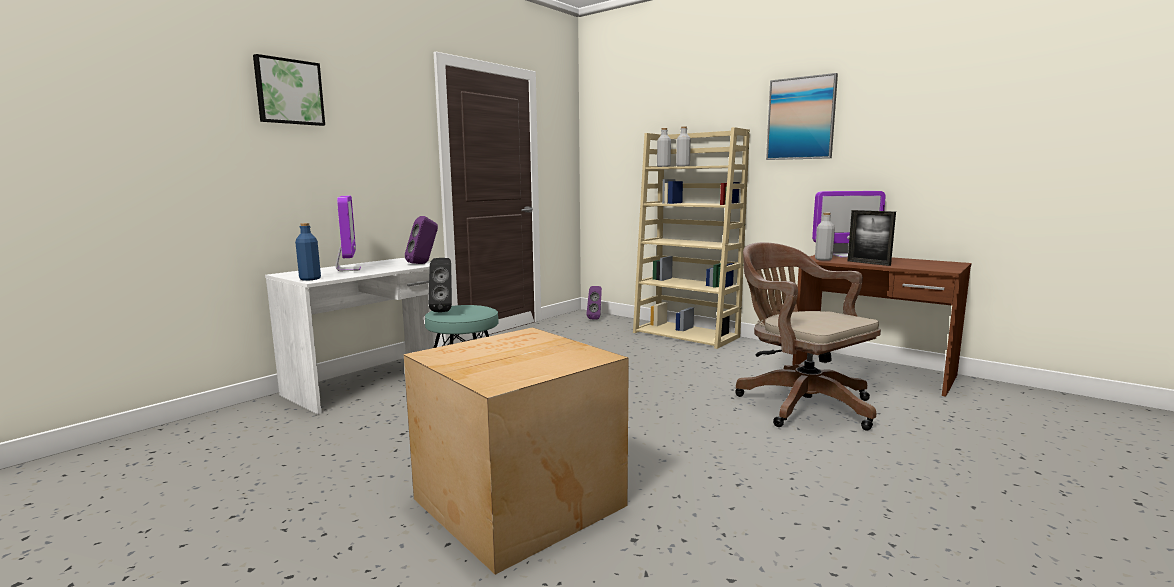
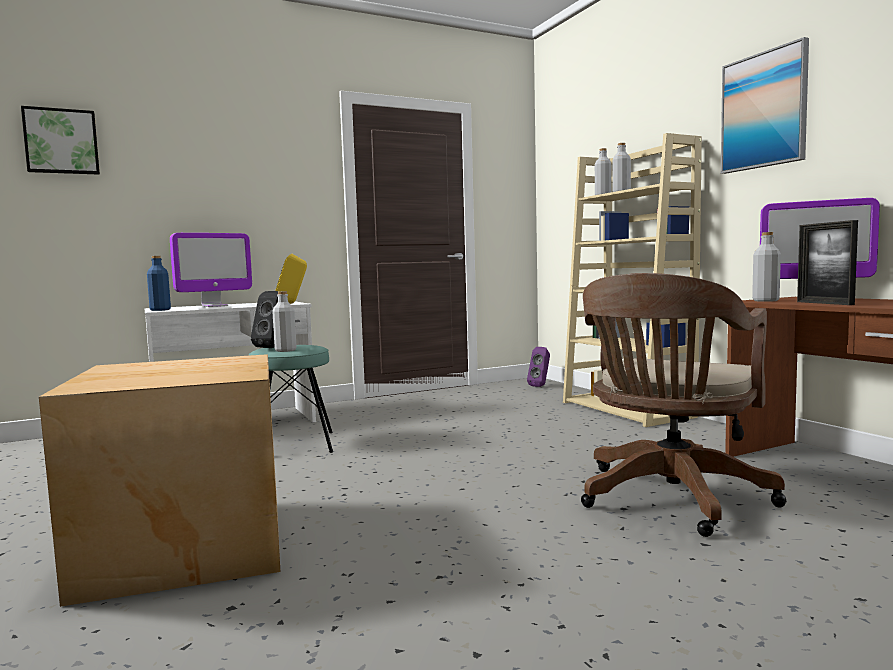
camera: 25 degrees right, 5 degrees down
picture [253,54,325,126] -> picture moved to [21,106,100,175]
monitor [336,196,361,271] -> monitor turned 45 degrees clockwise [170,233,252,307]
purple speaker [405,216,438,264] -> yellow speaker [275,254,307,304]
brown office chair [735,242,881,431] -> brown office chair turned 135 degrees counterclockwise [581,273,787,537]
none -> grey bottle [272,291,297,352]

